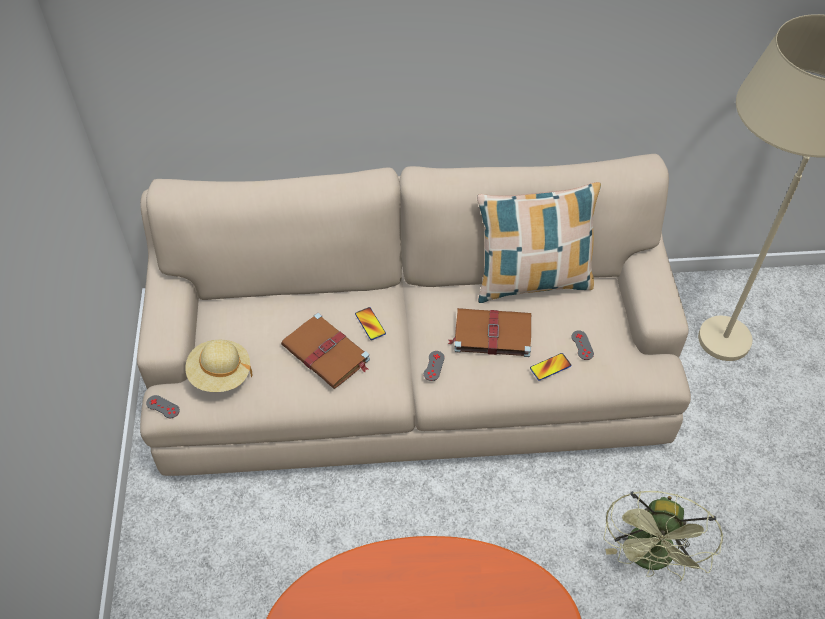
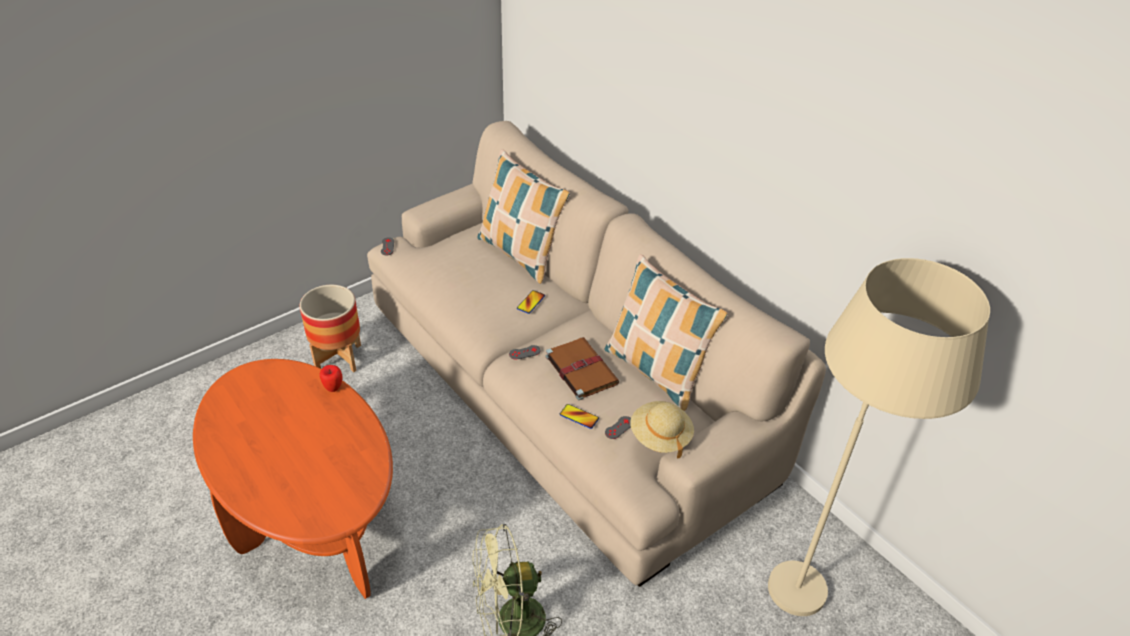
camera: 55 degrees right, 10 degrees down
beige hat [185,340,253,392] -> beige hat moved to [630,401,694,458]
brown book [281,313,370,389] -> none
none -> planter [300,285,361,372]
none -> apple [320,365,343,392]
none -> pillow [477,149,570,284]

